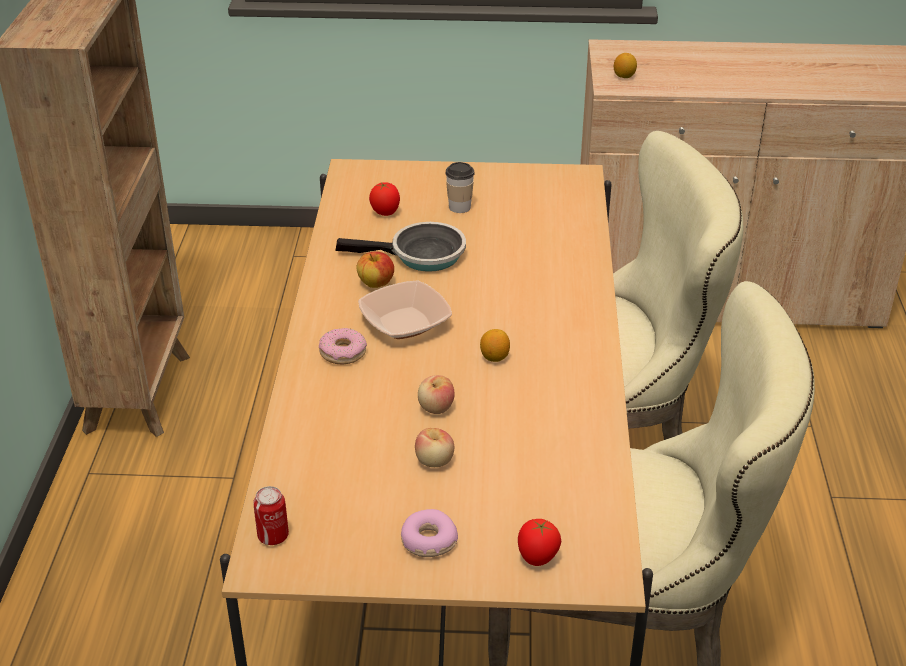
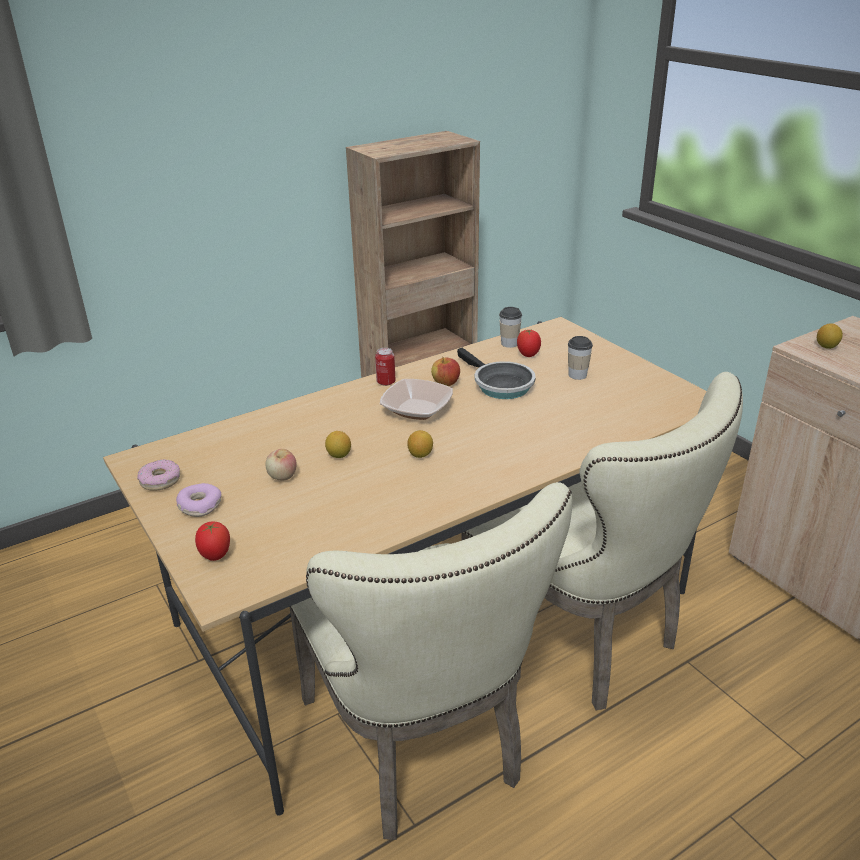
camera: 55 degrees right, 5 degrees down
can [253,486,289,545] -> can moved to [375,348,396,386]
donut [319,328,367,364] -> donut moved to [137,459,180,491]
apple [418,375,455,414] -> lemon [325,431,351,458]
none -> cup [499,307,522,348]

